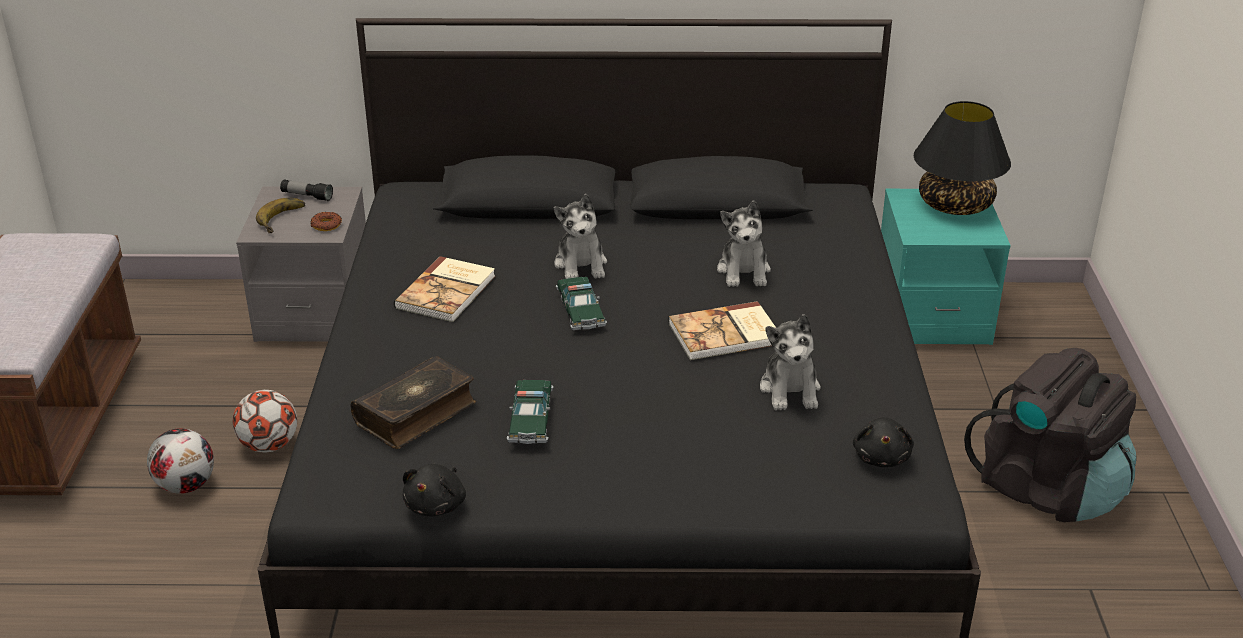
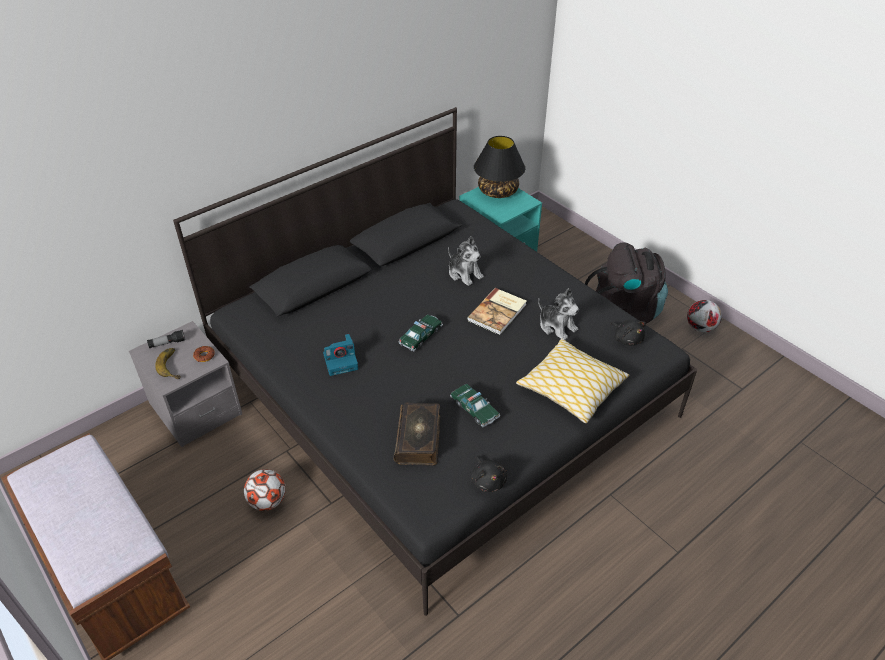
camera: 40 degrees left, 10 degrees up
football [147,428,214,494] -> football moved to [687,300,722,332]
book [394,256,495,322] -> camera [323,334,358,376]
plush toy [554,194,607,279] -> none
toy car [556,277,607,330] -> toy car turned 90 degrees counterclockwise [398,314,443,351]
none -> pillow [516,339,629,423]

